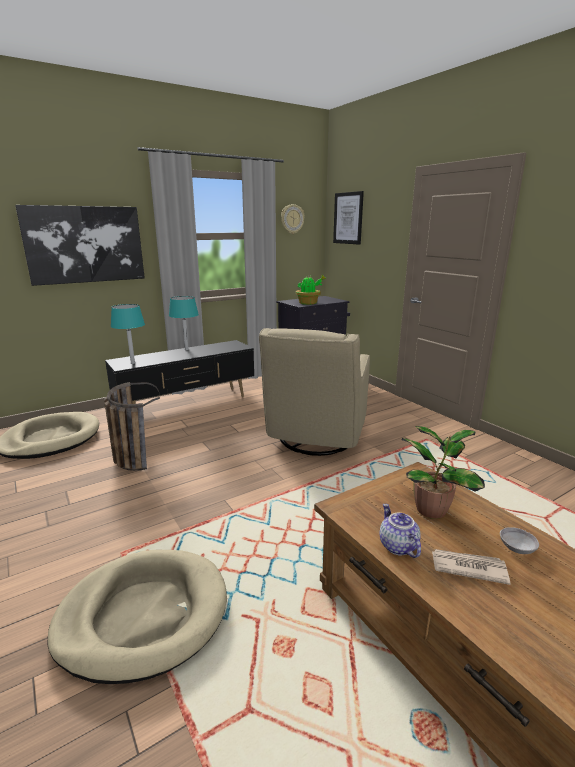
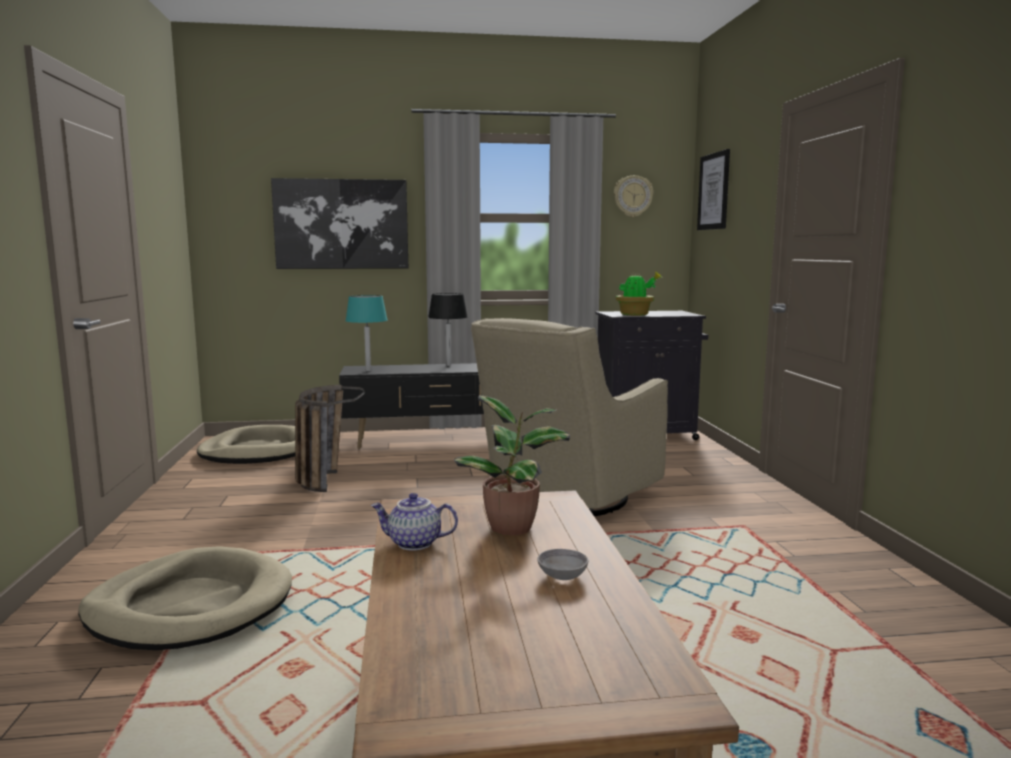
camera: 25 degrees right, 10 degrees down
turquoise table lamp [169,296,199,351] -> black table lamp [428,293,468,366]
teapot [380,504,421,558] -> teapot turned 90 degrees counterclockwise [371,493,458,551]
newspaper [432,549,510,585] -> none

